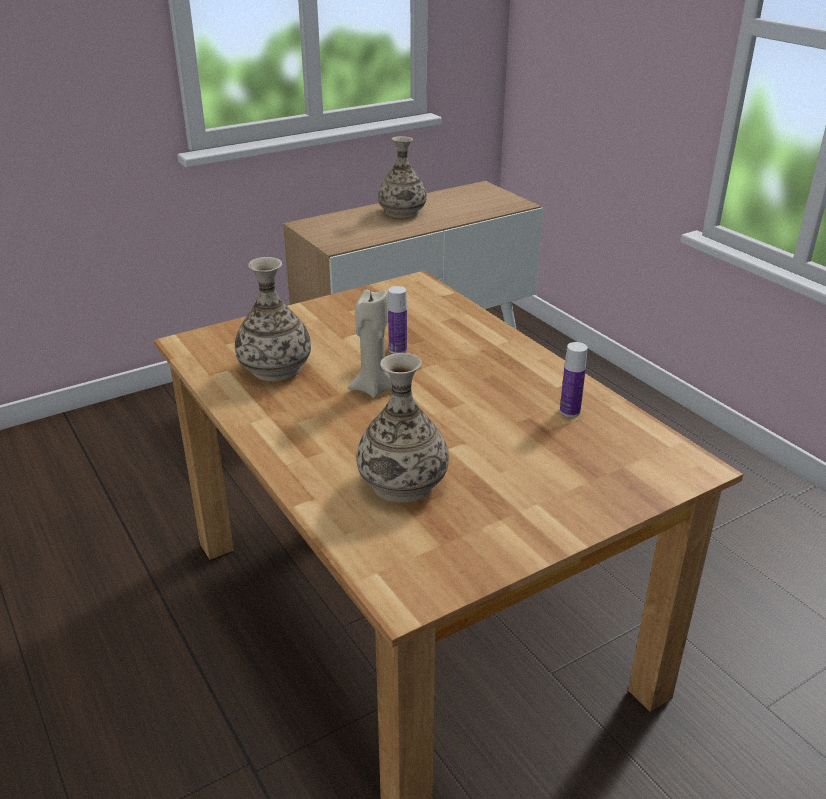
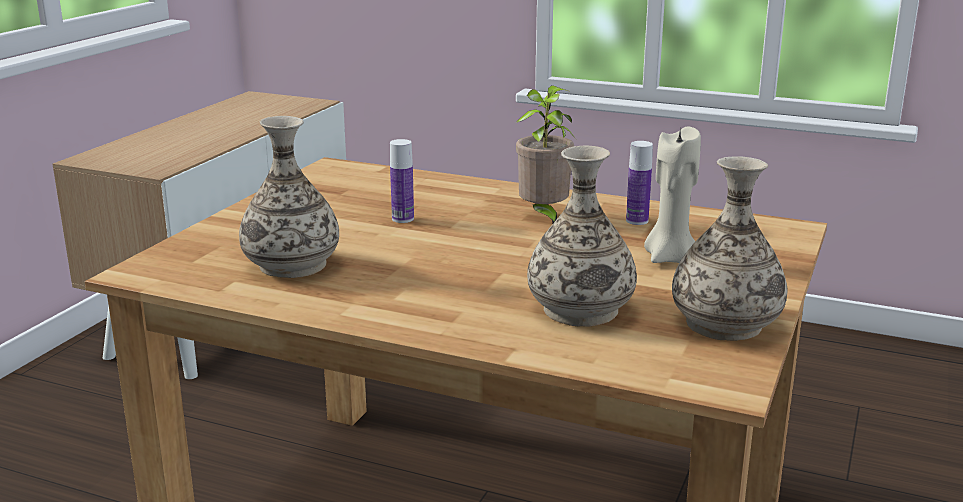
camera: 35 degrees left, 10 degrees down
beige candle [348,290,392,398] -> beige candle moved to [644,126,701,263]
vase [378,136,427,218] -> vase moved to [672,156,787,341]
none -> potted plant [516,85,576,223]

